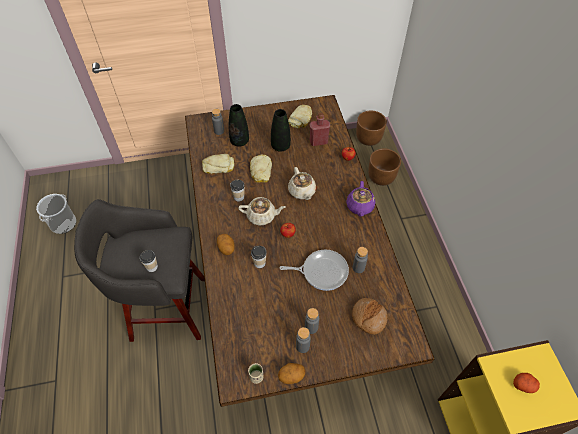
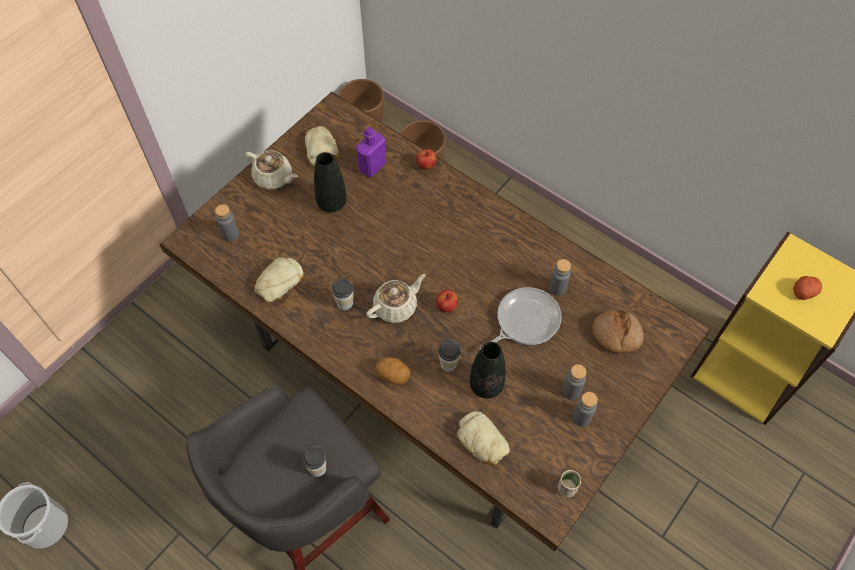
camera: 40 degrees left, 5 degrees up
black vase [229,104,249,147] -> black vase moved to [470,342,506,398]
bread [250,155,272,182] -> bread moved to [457,411,510,465]
potato [278,363,305,384] -> none
beige teapot [288,167,316,200] -> beige teapot moved to [245,150,298,189]
red bottle [310,113,330,146] -> purple bottle [356,127,386,177]
purple teapot [346,181,375,217] -> none

